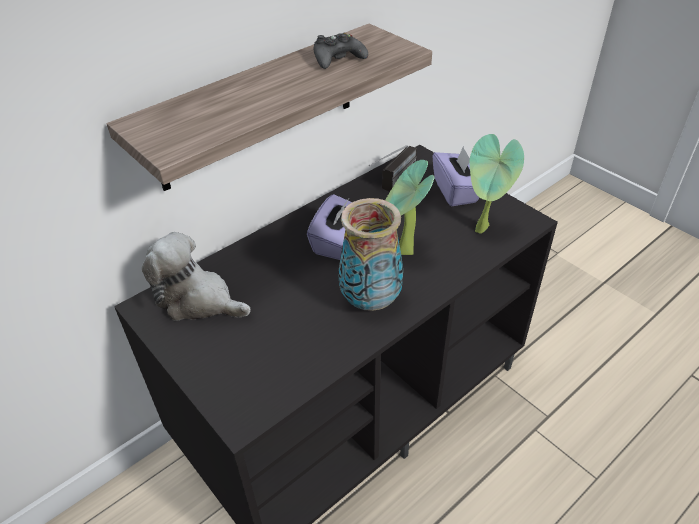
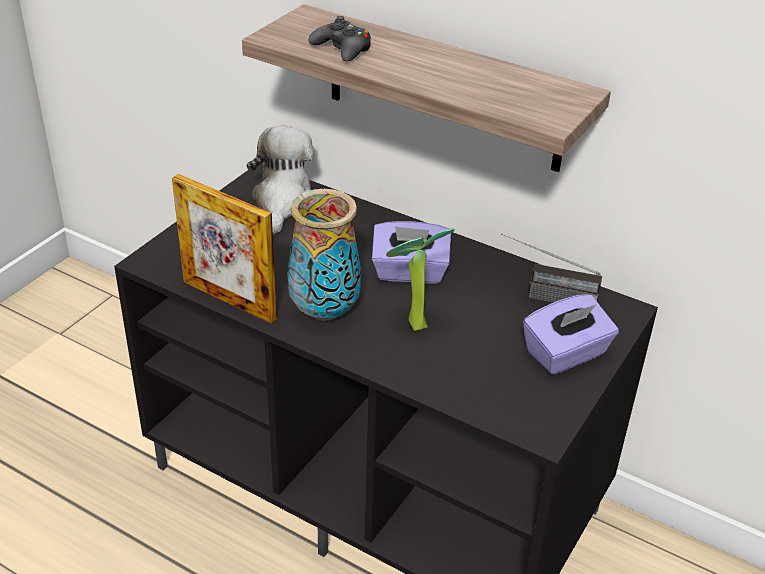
camera: 70 degrees right, 5 degrees down
black game controller [314,33,368,69] -> black game controller moved to [309,16,371,62]
potted plant [470,134,524,234] -> none
none -> picture frame [172,174,277,324]

